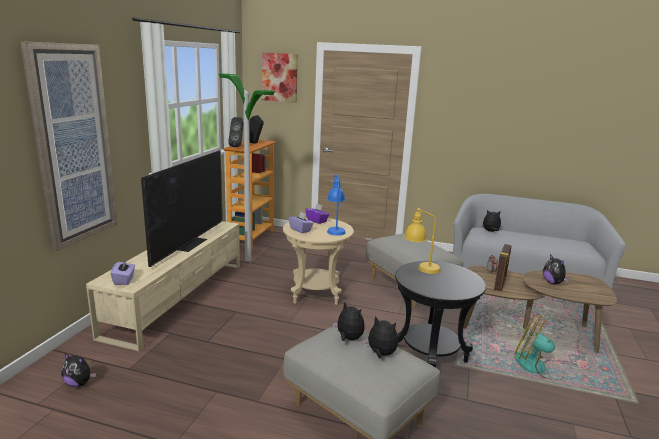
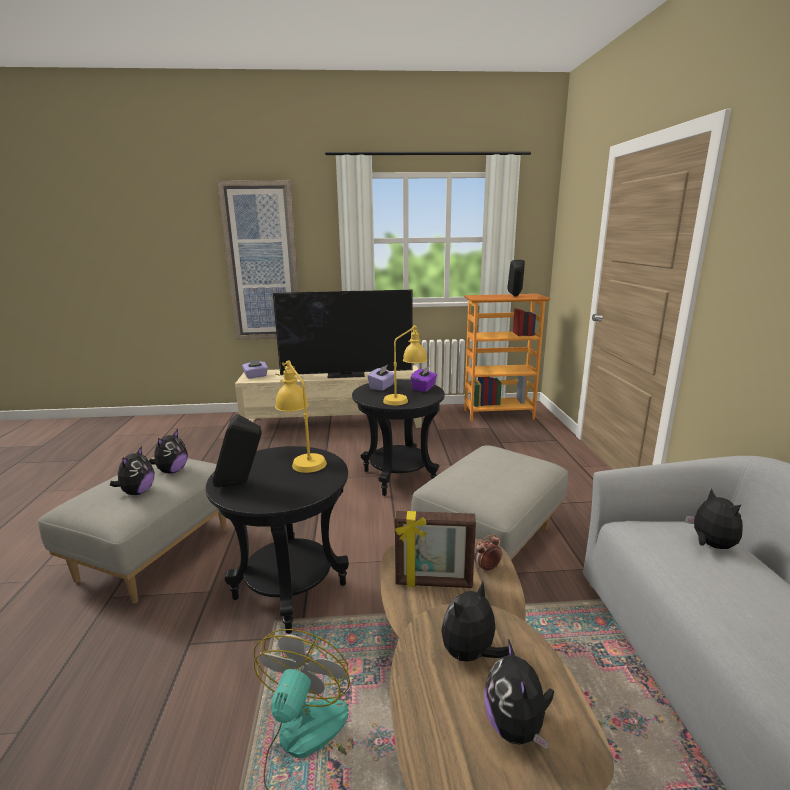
camera: 70 degrees right, 0 degrees up
plush toy [62,353,96,387] -> plush toy moved to [484,639,554,749]
floor lamp [219,74,275,261] -> none
black speaker [228,117,243,147] -> black speaker moved to [212,414,261,487]
picture [262,53,298,103] -> none
beige side table [283,218,354,305] -> black side table [352,379,445,496]
blue table lamp [327,175,346,236] -> yellow table lamp [383,325,427,405]

